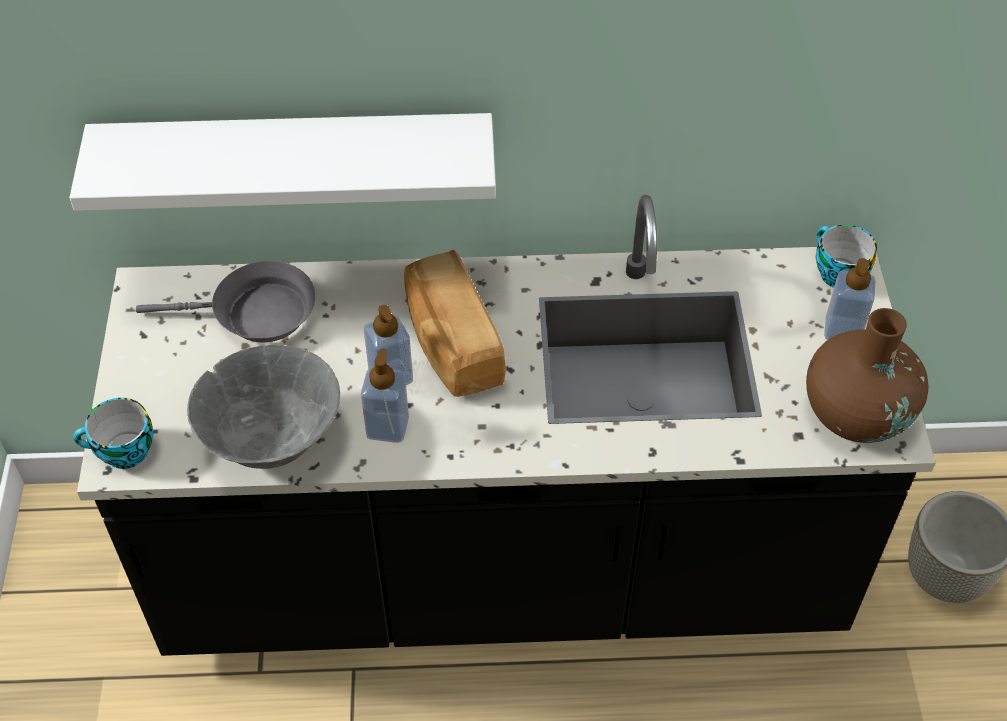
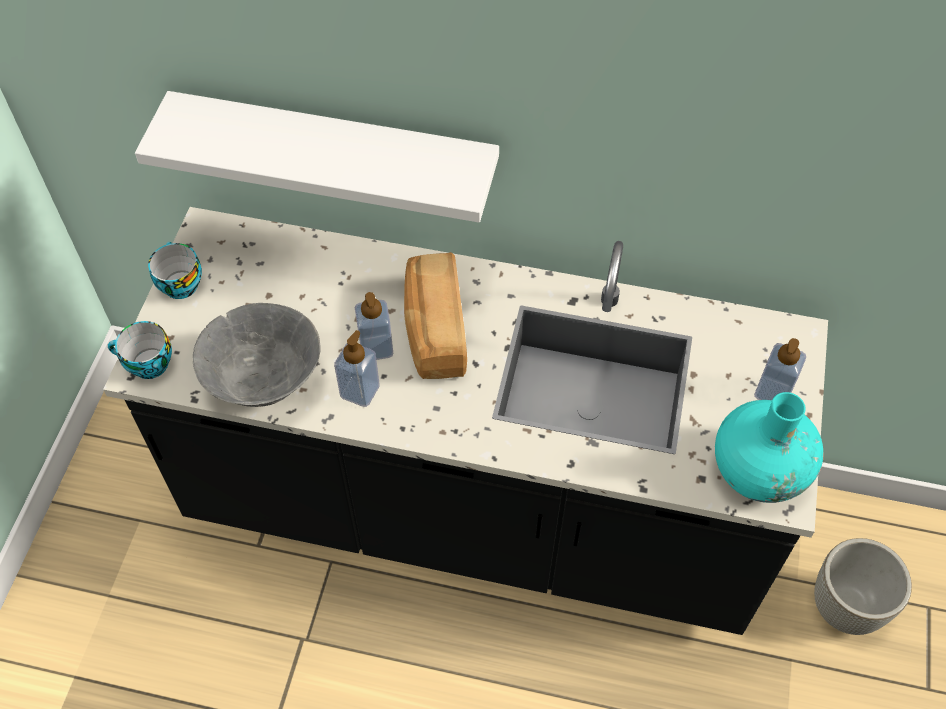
camera: 15 degrees right, 5 degrees up
grey frying pan [136,261,315,342] -> none
brown vase [806,308,929,443] -> turquoise vase [715,392,824,503]
cup [816,224,877,288] -> cup moved to [148,242,202,299]

